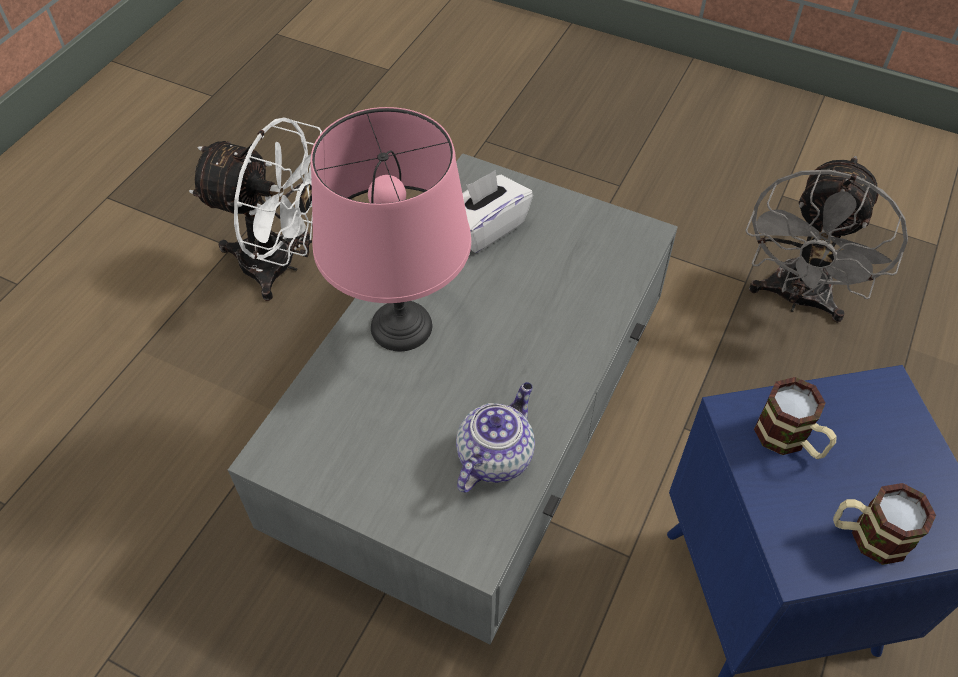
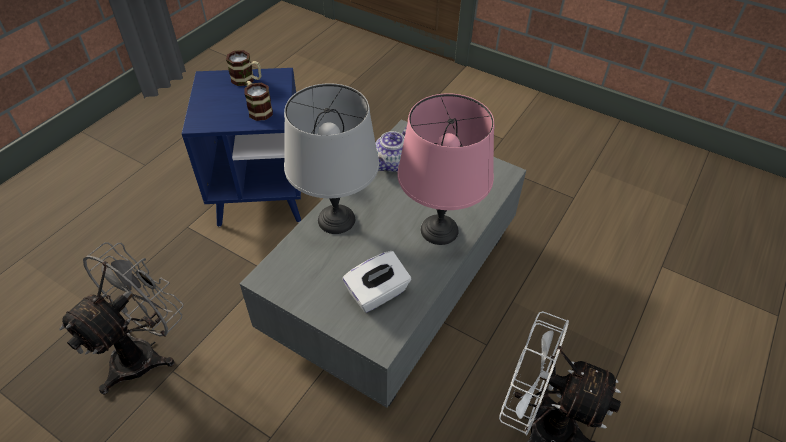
camera: 175 degrees left, 5 degrees down
none -> grey table lamp [284,83,379,234]

